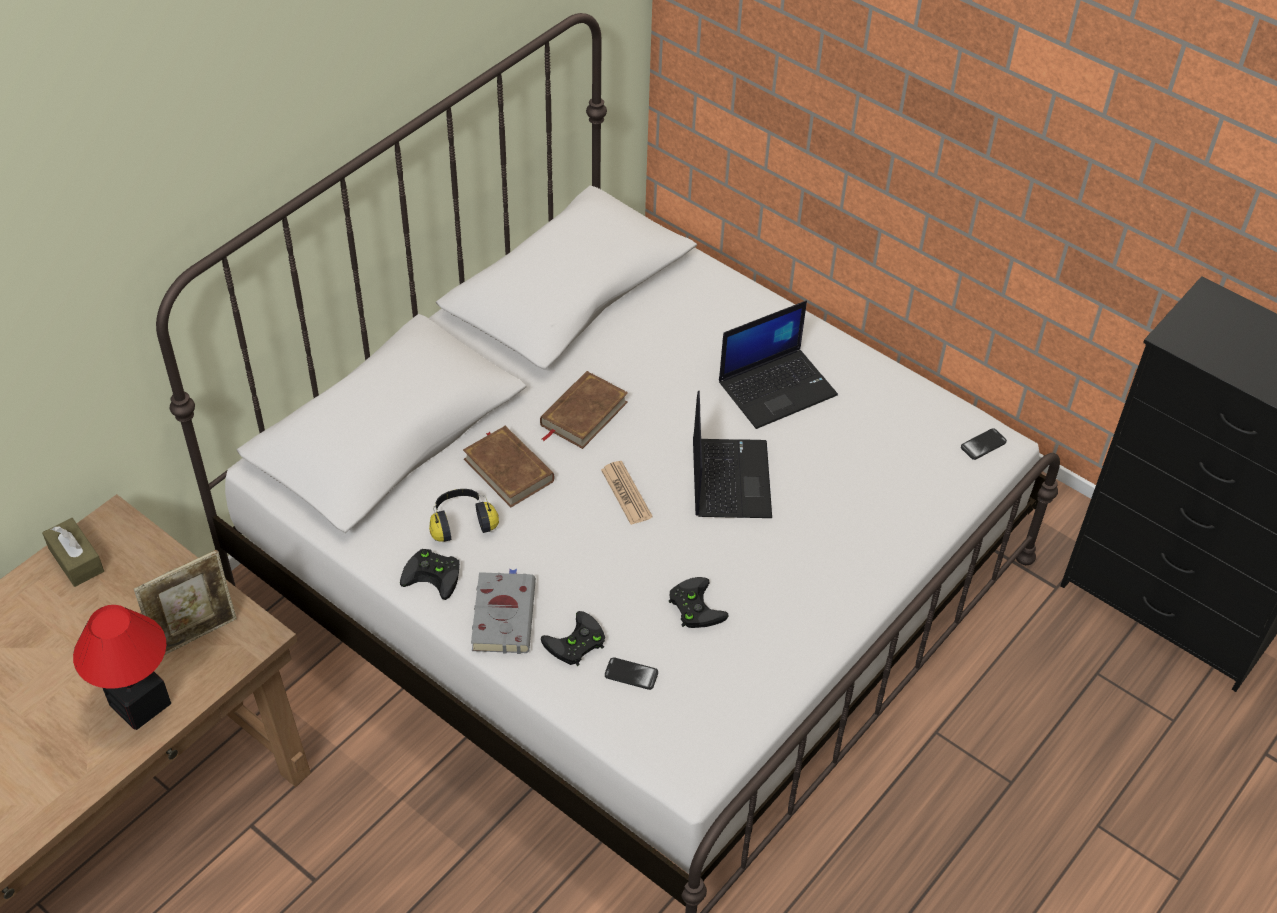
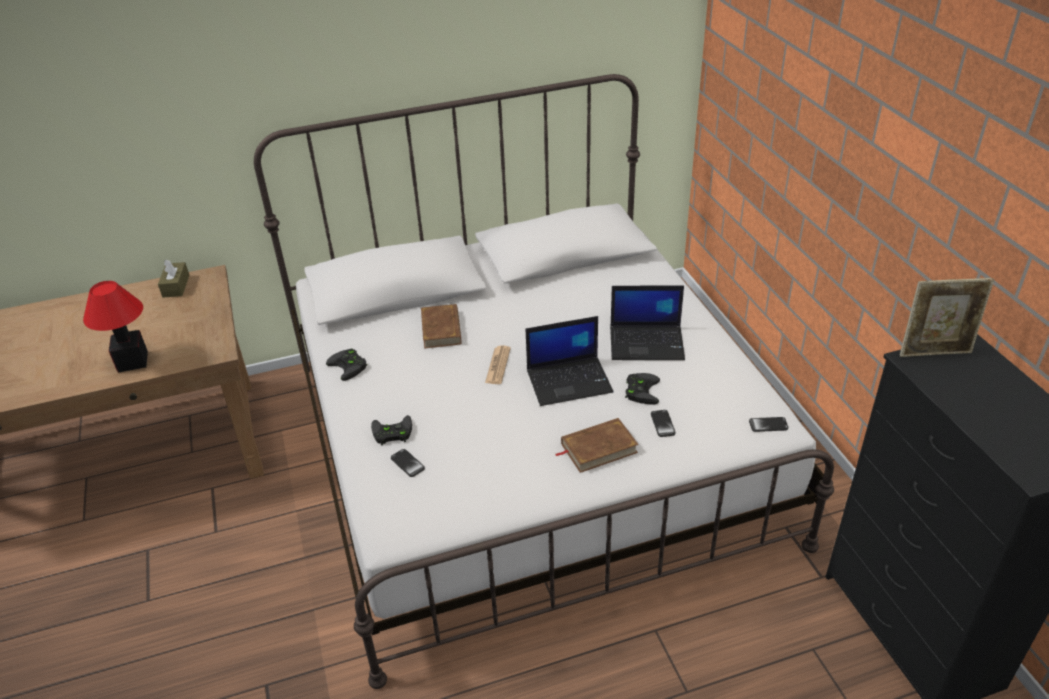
camera: 35 degrees right, 10 degrees down
picture frame [134,550,237,655] -> picture frame moved to [900,278,994,357]
headphones [429,489,499,542] -> none
grey book [471,569,536,654] -> none
brown book [540,371,628,449] -> brown book moved to [556,418,638,473]
black game controller [669,577,729,628] -> black game controller moved to [625,373,660,405]
laptop [693,390,772,518] -> laptop turned 45 degrees clockwise [526,316,613,406]
none -> phone [651,410,676,437]

